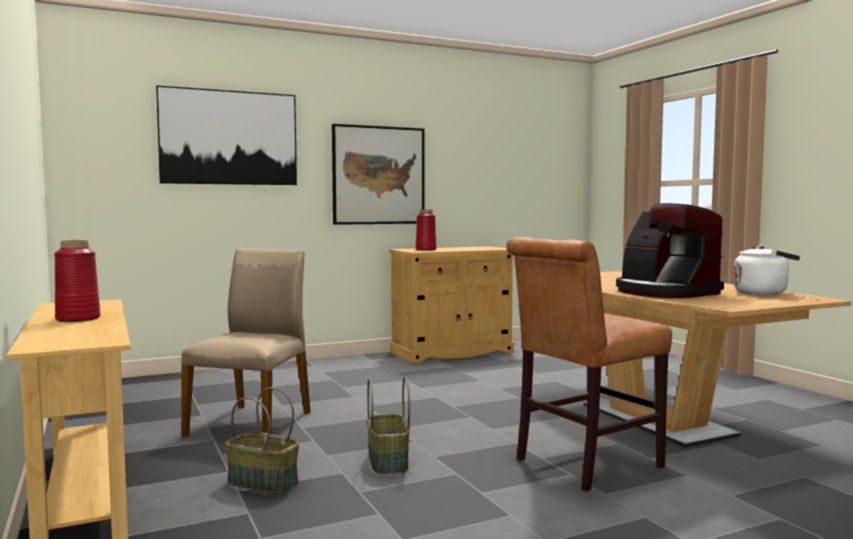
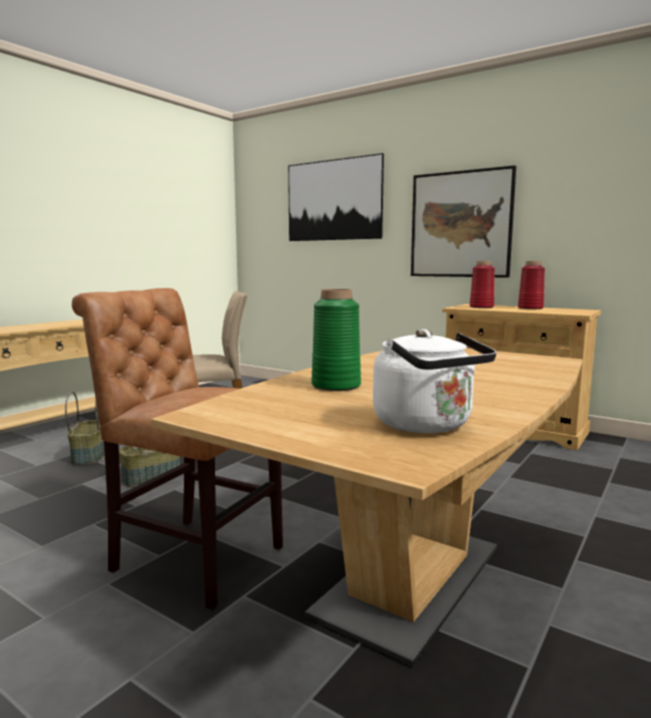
camera: 60 degrees right, 5 degrees up
red vase [54,240,101,322] -> red vase moved to [518,261,545,309]
coffee machine [616,203,724,298] -> green vase [311,289,361,391]

